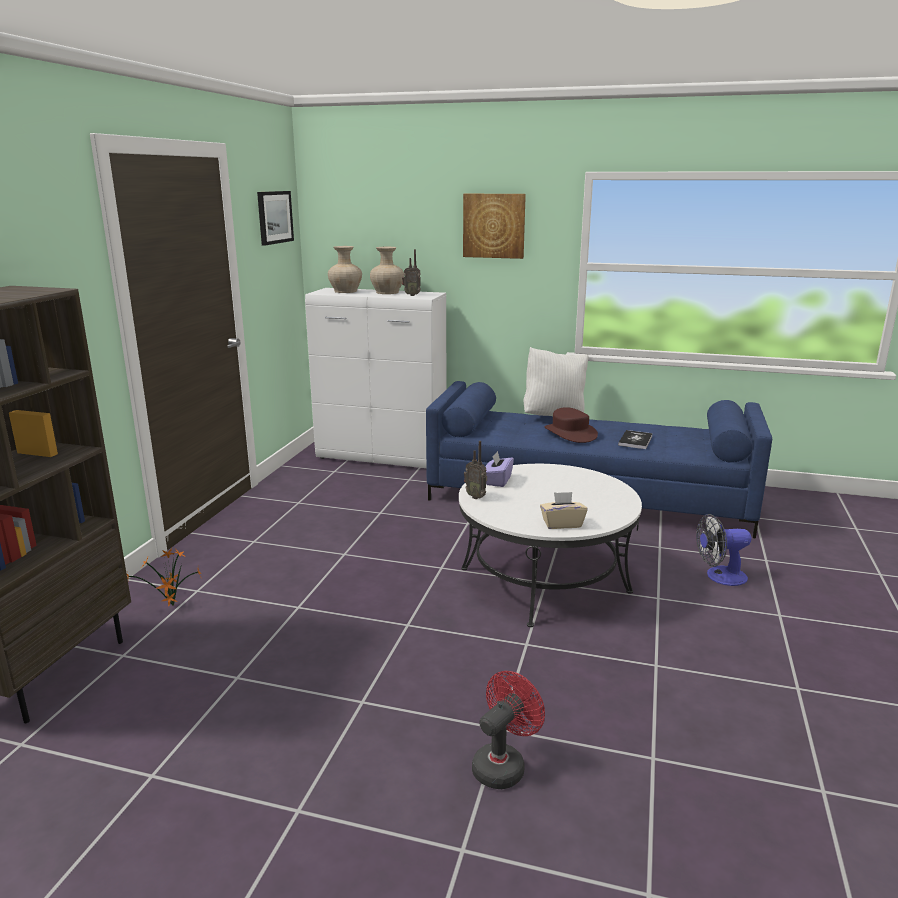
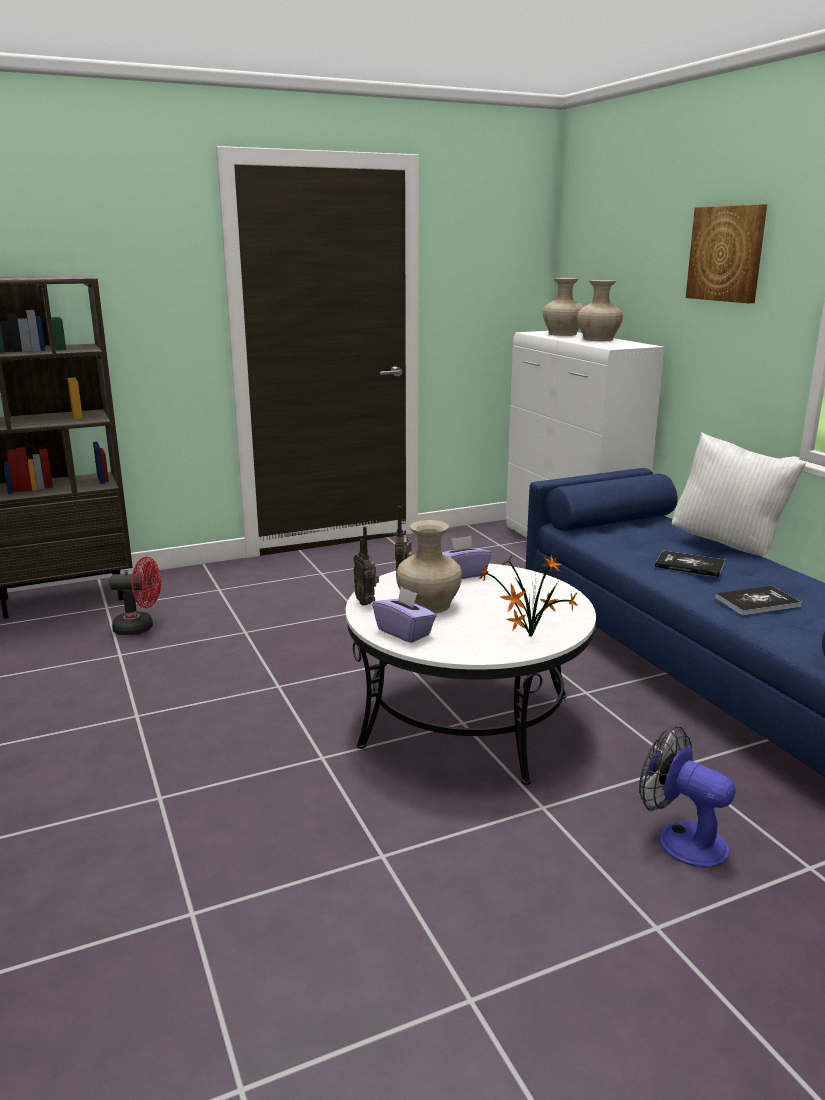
camera: 50 degrees right, 0 degrees up
potted plant [127,548,201,606] -> potted plant moved to [479,555,578,637]
picture [257,191,294,246] -> none
radio [402,249,421,296] -> radio moved to [353,526,379,606]
red fan [472,671,545,789] -> red fan moved to [109,557,161,635]
beige tissue box [540,492,588,529] -> purple tissue box [372,587,436,643]
brown hat [544,407,598,443] -> book [655,551,725,577]
none -> beige vase [396,520,462,613]

